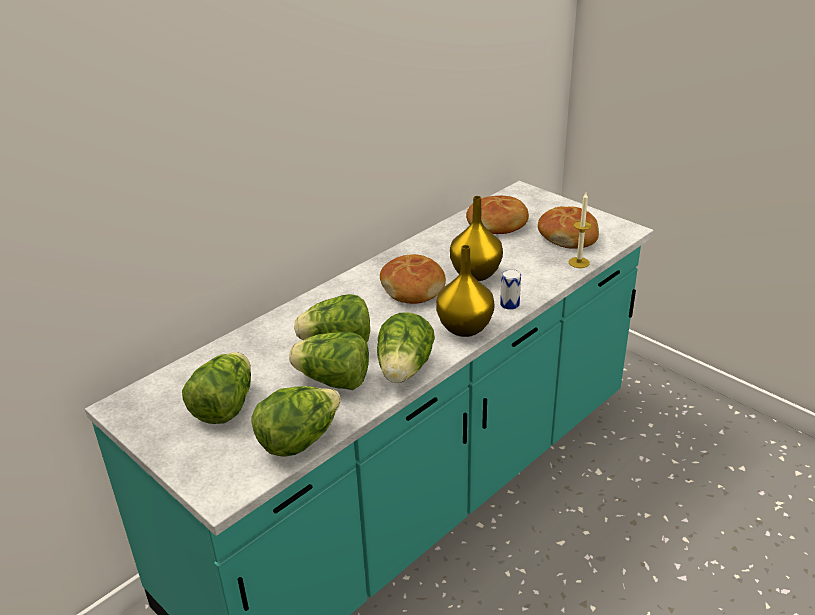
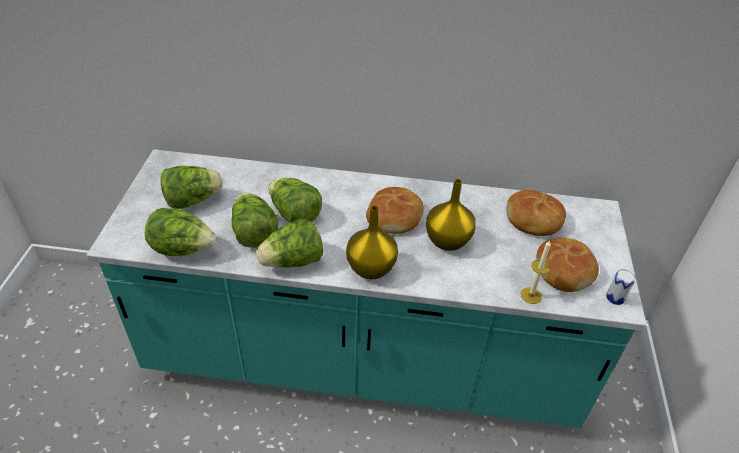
camera: 50 degrees right, 10 degrees up
can [500,269,521,310] -> can moved to [606,269,636,305]

